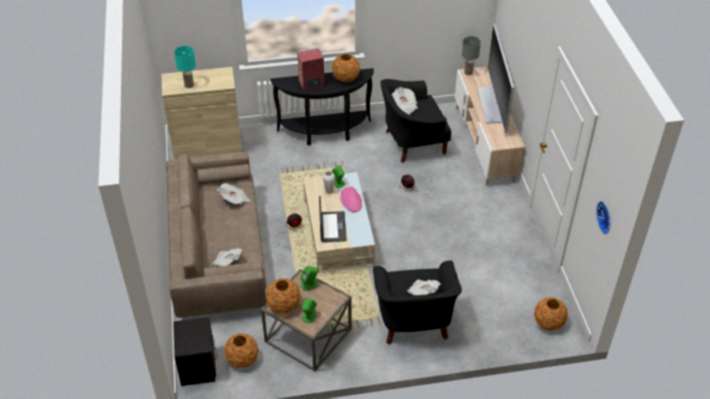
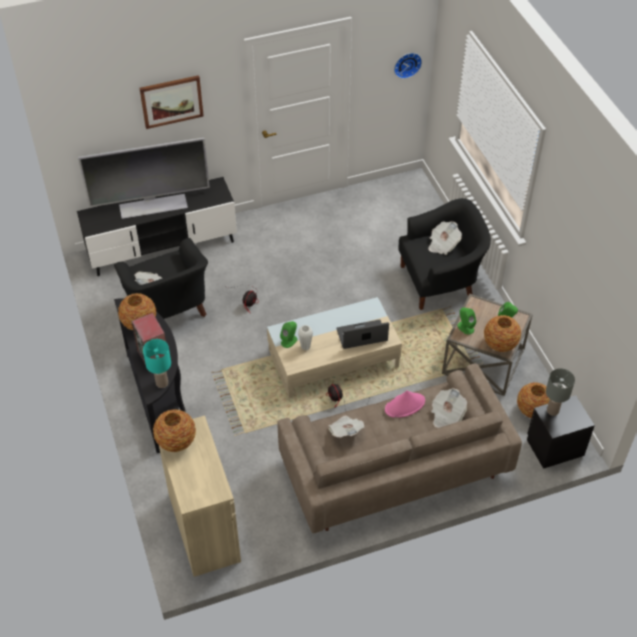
camera: 100 degrees left, 5 degrees up
turquoise table lamp [174,46,196,88] -> turquoise table lamp moved to [143,339,171,388]
pink hat [340,186,362,212] -> pink hat moved to [385,390,425,418]
beige tv stand [455,66,525,186] -> black tv stand [77,177,237,276]
grey table lamp [462,36,481,75] -> grey table lamp moved to [546,368,575,416]
vase [534,297,568,331] -> vase moved to [153,409,196,452]
none -> picture [140,75,204,129]

